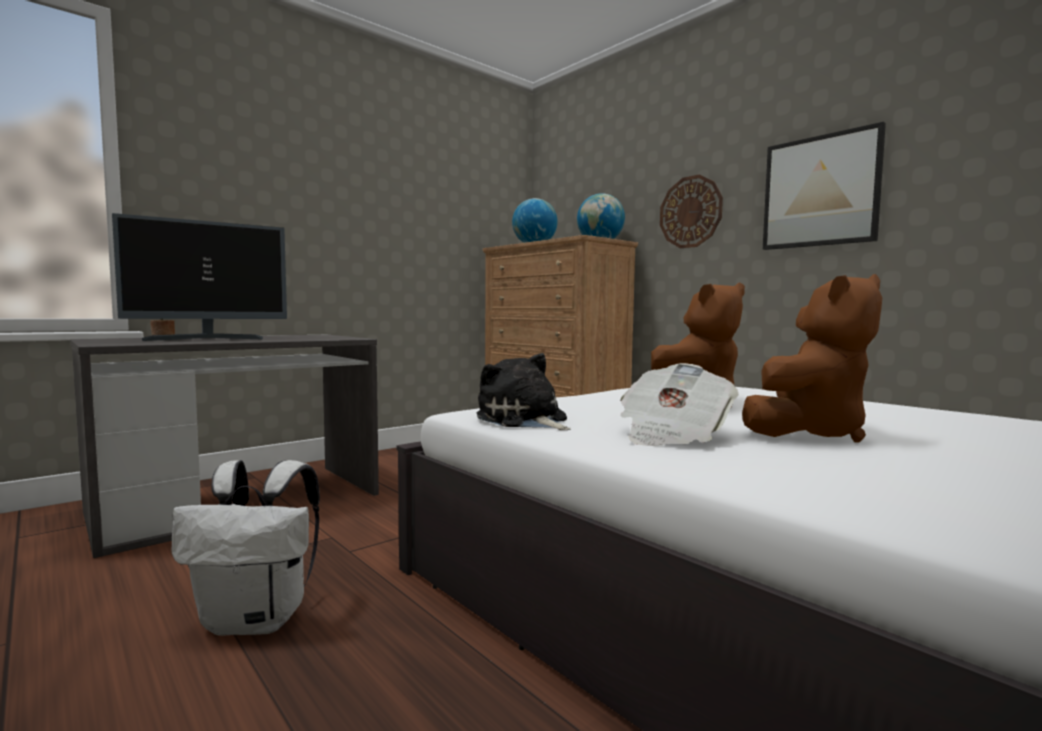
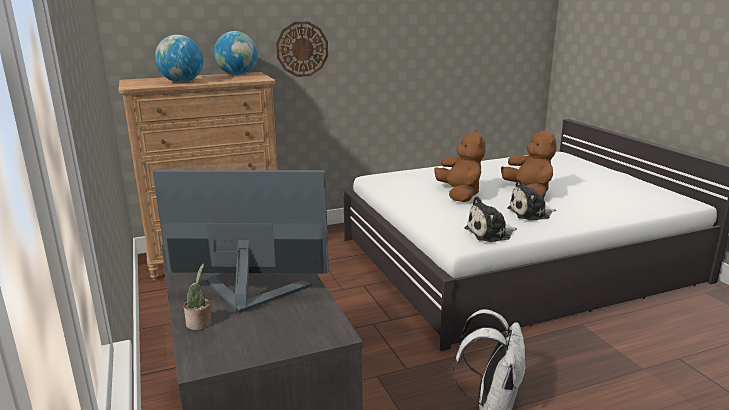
camera: 70 degrees left, 15 degrees up
monitor [112,213,287,341] -> monitor turned 75 degrees counterclockwise [153,170,329,313]
newspaper [620,363,739,446] -> plush toy [507,179,556,220]
picture [763,122,886,250] -> none

